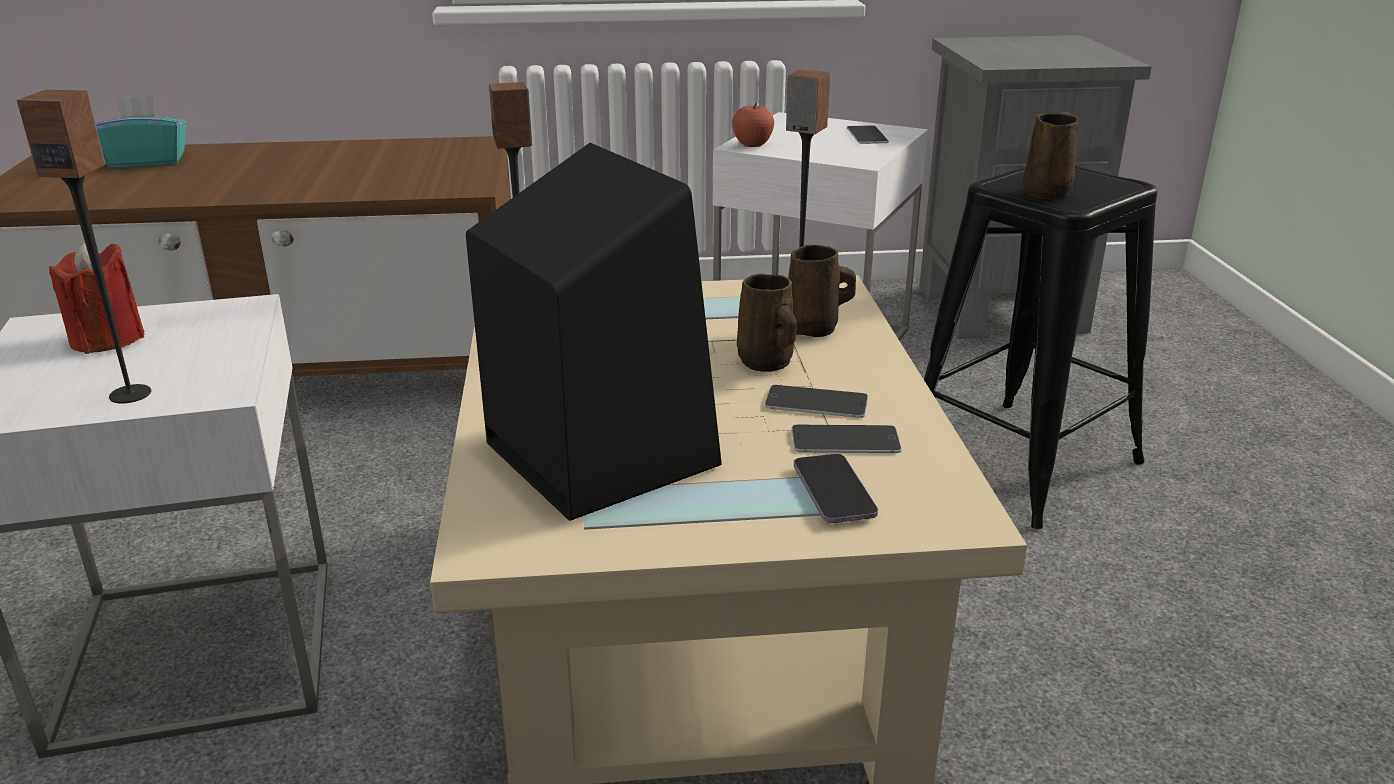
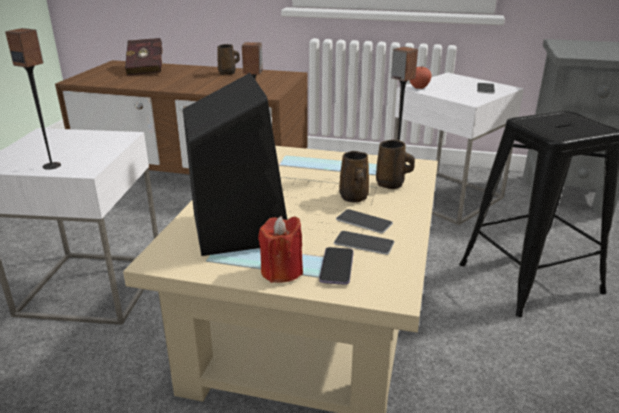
camera: 20 degrees right, 0 degrees up
red candle [49,242,145,354] -> red candle moved to [258,216,303,283]
turquoise tissue box [95,95,187,168] -> red book [125,38,163,76]
brown mug [1023,113,1078,199] -> brown mug moved to [217,44,240,75]

